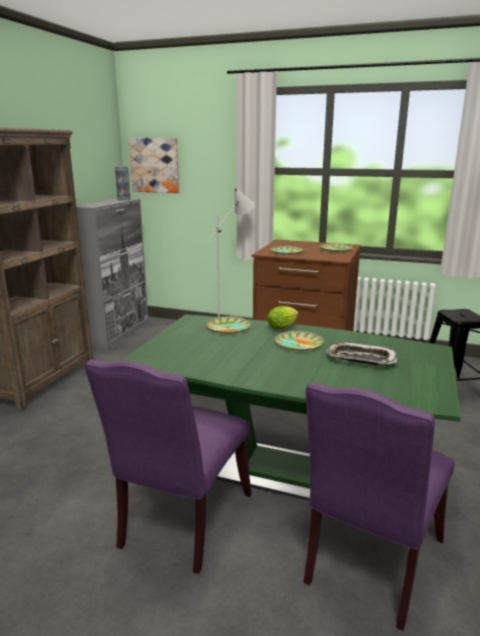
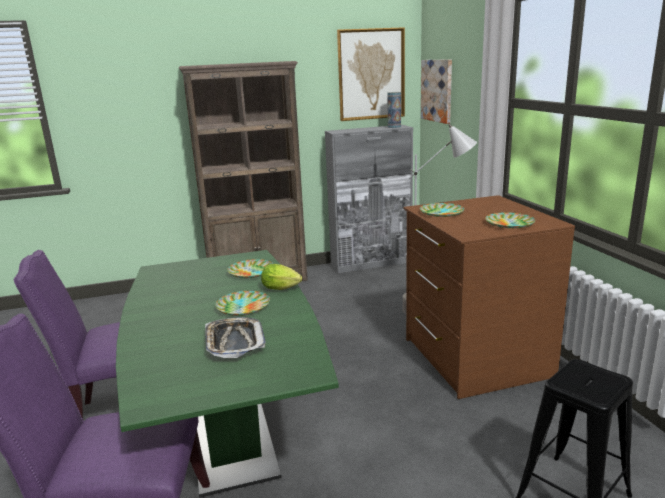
camera: 55 degrees right, 0 degrees up
none -> picture [337,27,405,121]

